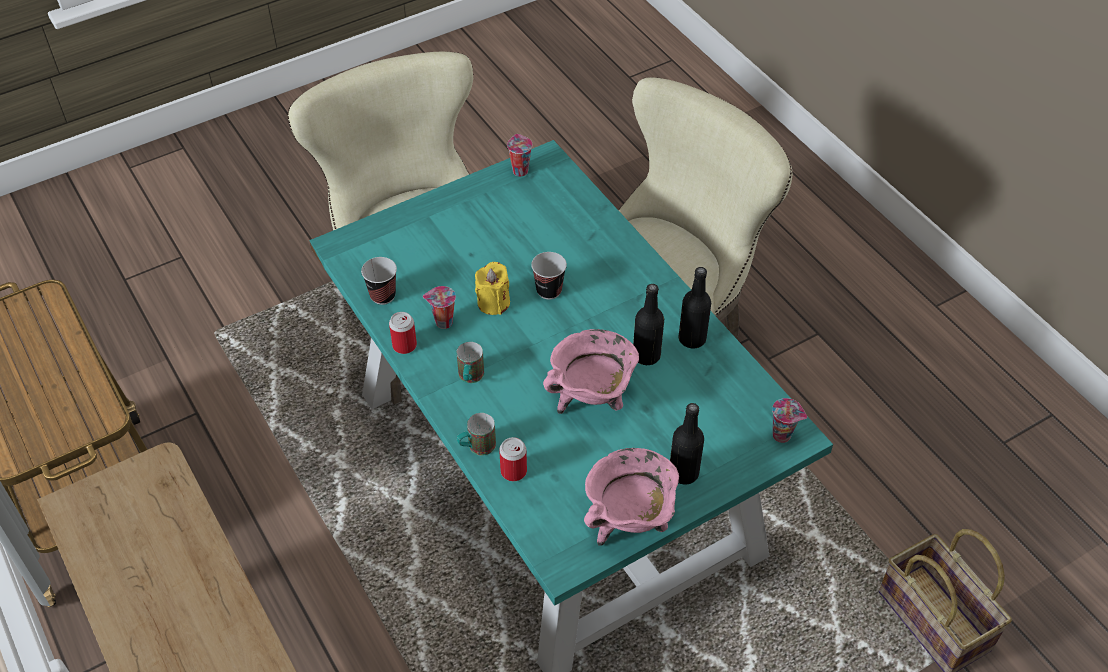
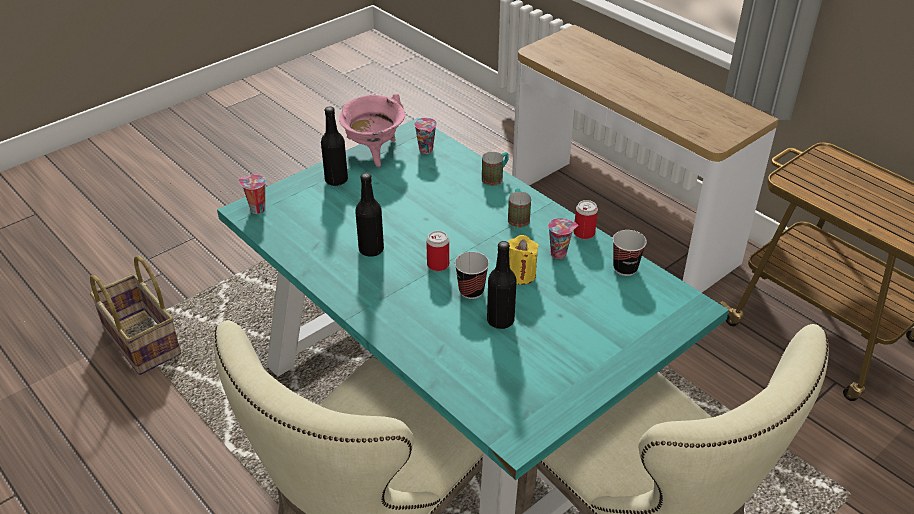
camera: 170 degrees right, 10 degrees down
can [499,437,527,481] -> can moved to [426,231,449,271]
cup [507,134,533,177] -> cup moved to [414,118,437,154]
pink cooking pot [543,329,639,414] -> none
black bottle [678,267,711,349] -> black bottle moved to [487,241,517,329]

